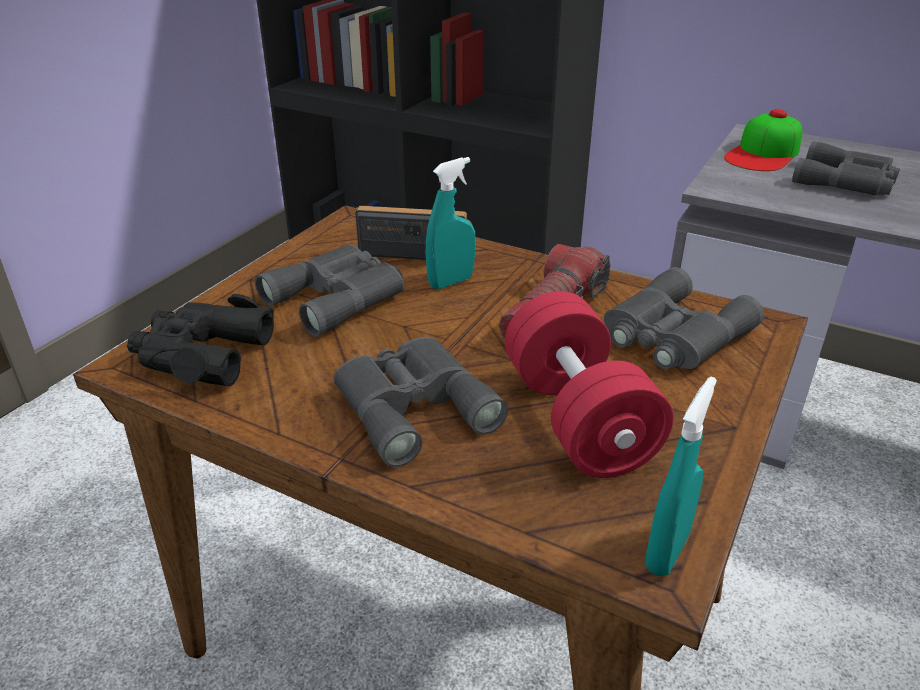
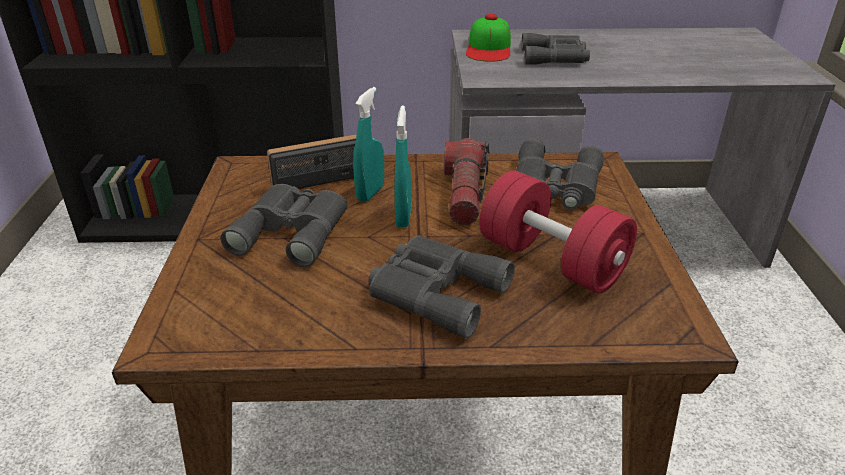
camera: 30 degrees left, 0 degrees up
black binoculars [127,294,274,386] -> none
turquoise spray bottle [645,377,717,576] -> turquoise spray bottle moved to [395,106,411,228]

